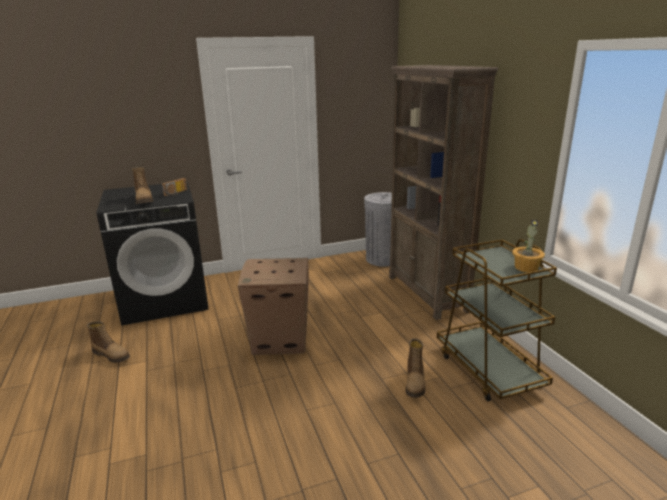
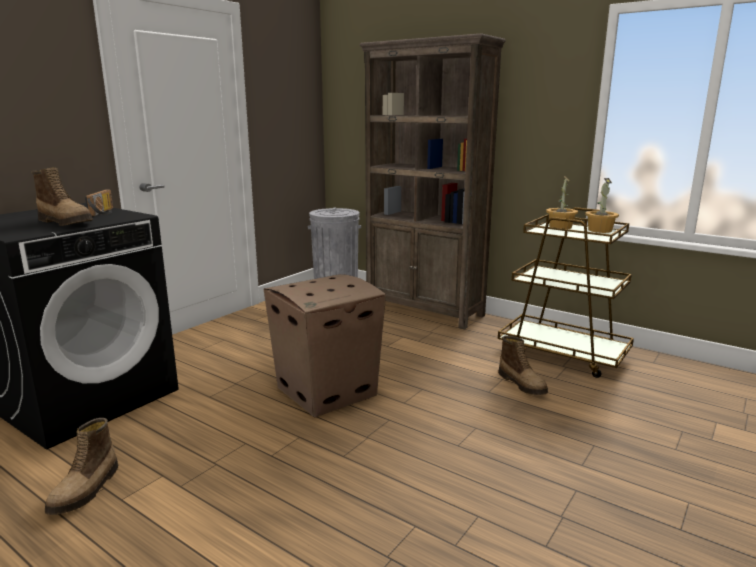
camera: 35 degrees left, 5 degrees down
boot [87,321,130,363] -> boot turned 105 degrees clockwise [45,418,118,515]
none -> potted plant [546,176,578,229]

